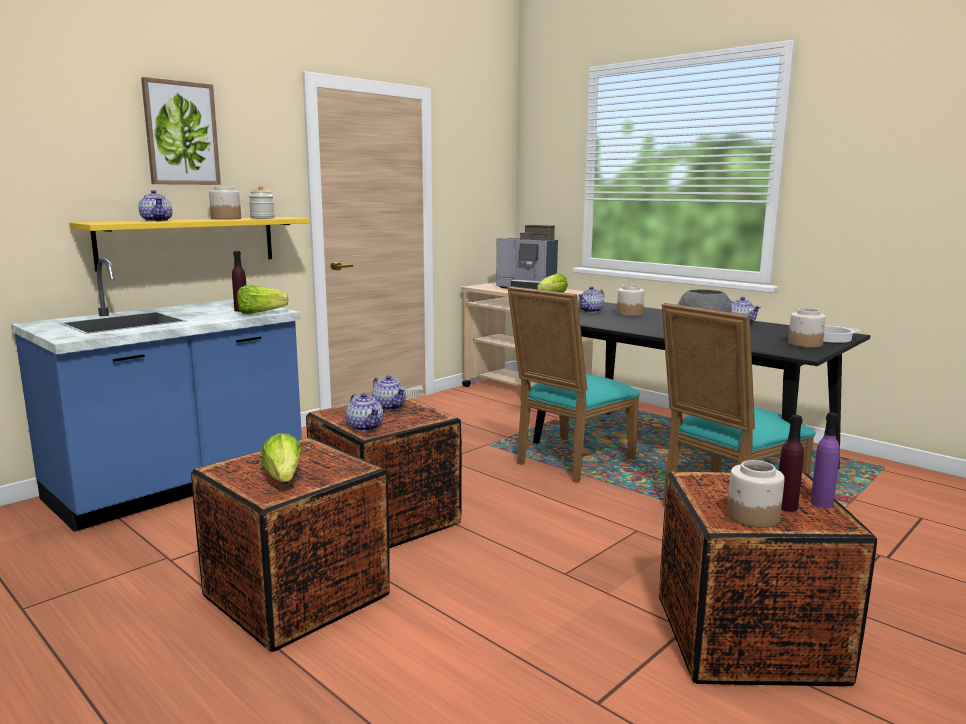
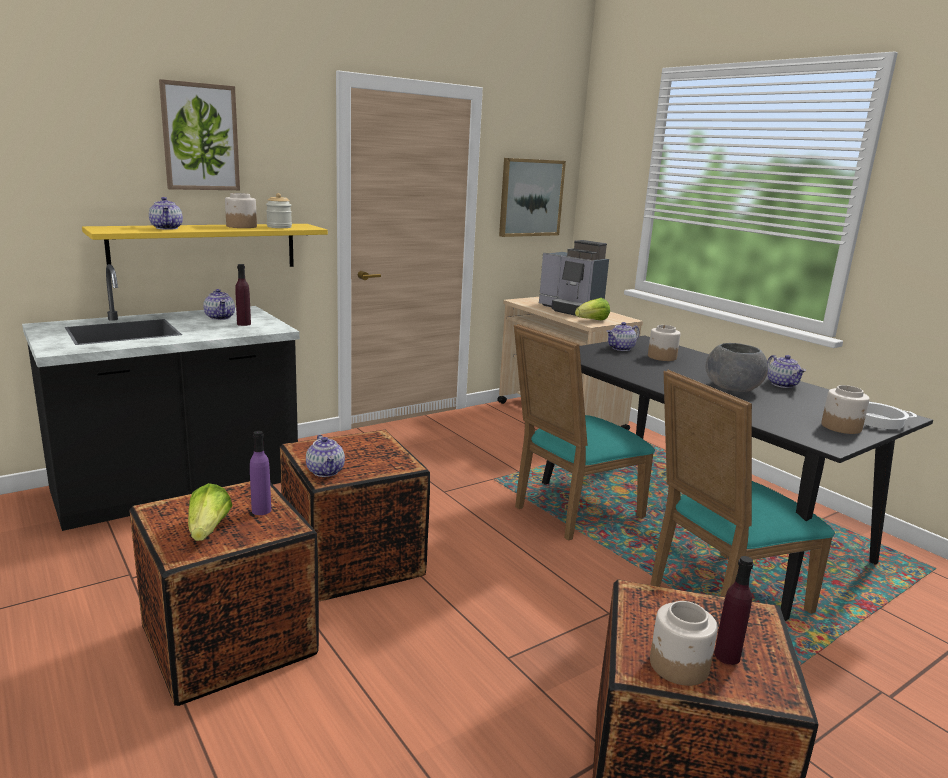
camera: 10 degrees right, 5 degrees up
blue counter [11,258,302,532] -> black counter [22,264,300,531]
lettuce [237,285,289,314] -> none
teapot [372,375,406,411] -> teapot moved to [203,289,235,320]
purple bottle [810,412,840,508] -> purple bottle moved to [250,431,271,515]
none -> picture [499,158,566,237]

